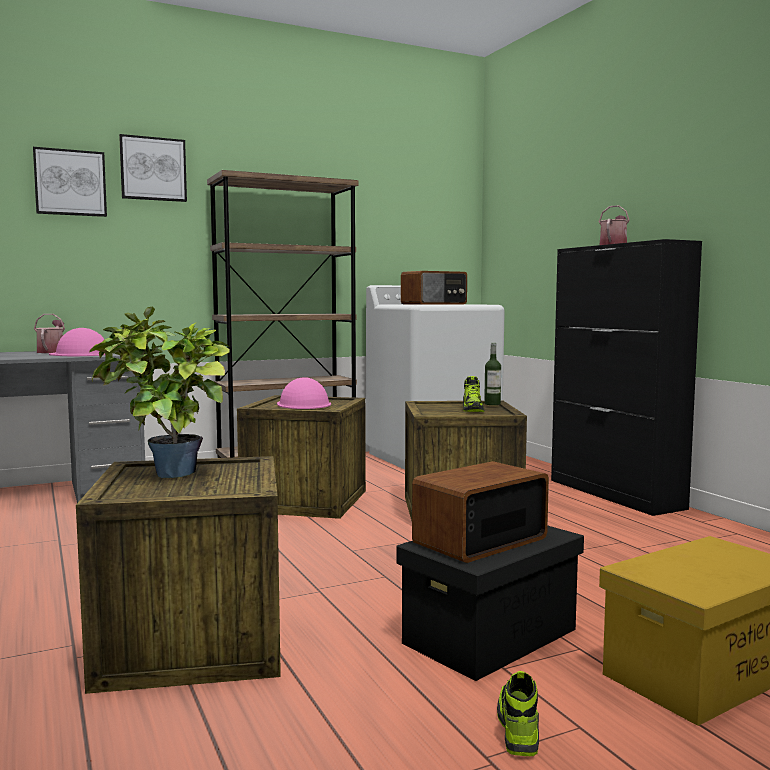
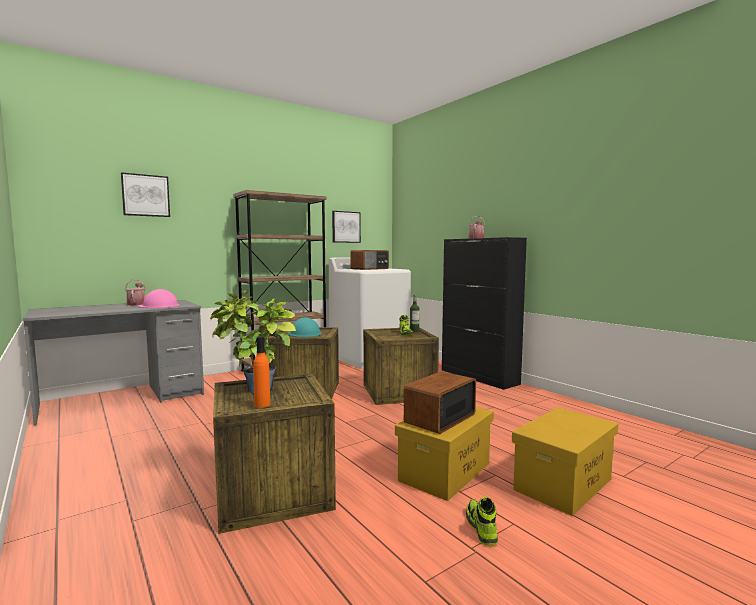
camera: 10 degrees left, 0 degrees up
picture [119,134,187,202] -> picture moved to [332,211,361,243]
pink hard hat [277,377,331,409] -> turquoise hard hat [288,318,322,337]
black storage box [396,526,584,681] -> yellow storage box [395,407,494,501]
none -> orange bottle [253,336,270,408]

